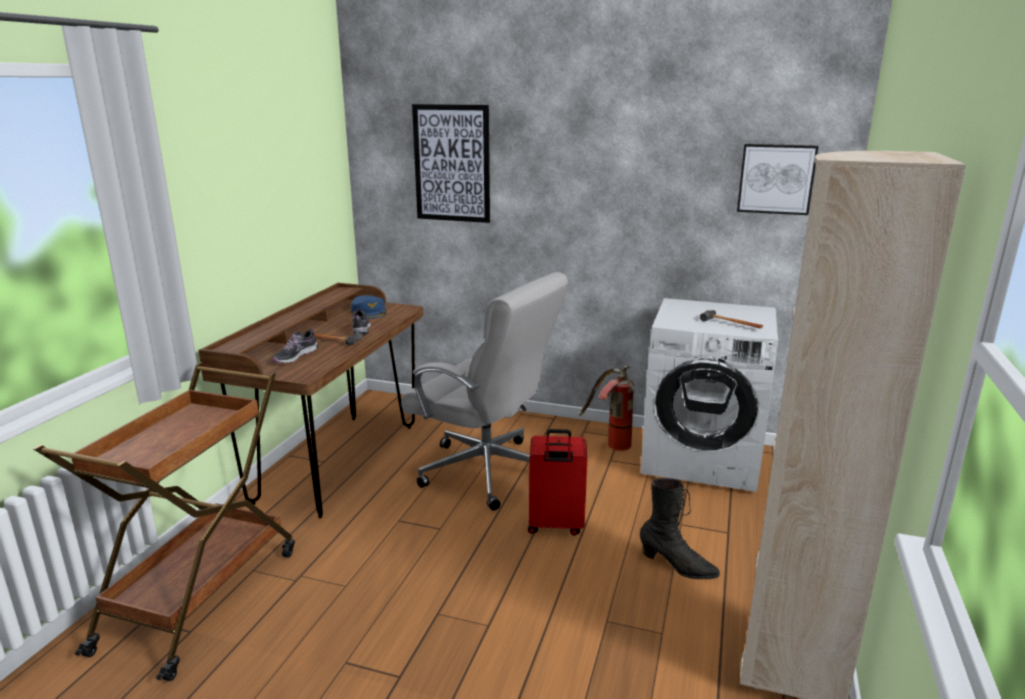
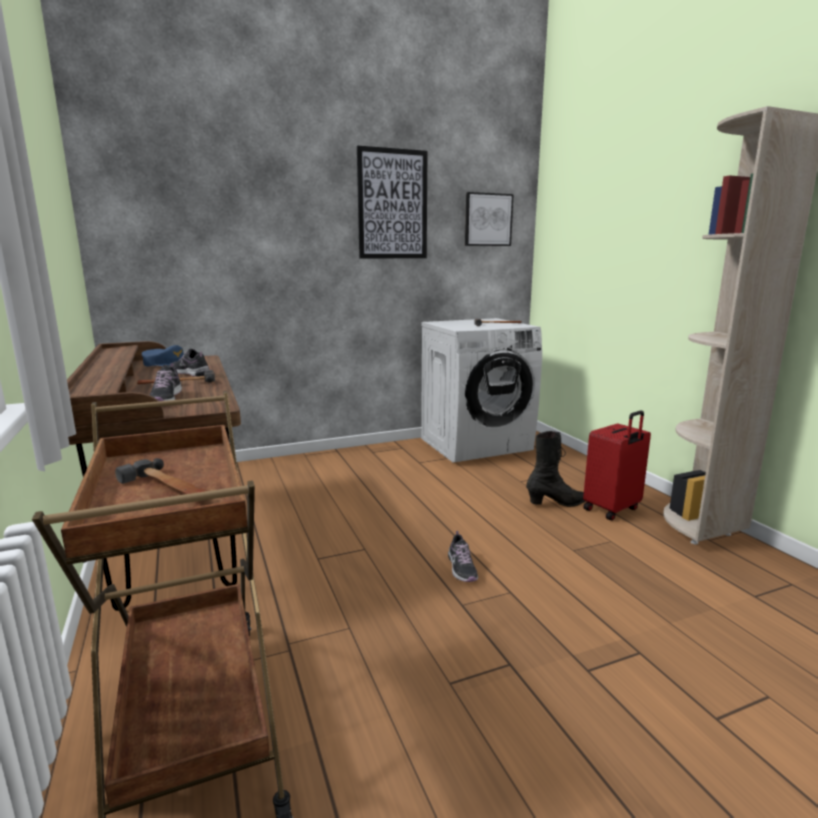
camera: 40 degrees left, 5 degrees down
grey office chair [401,272,568,510] -> none
picture [412,104,490,223] -> picture moved to [357,146,428,258]
red suitcase [528,429,587,536] -> red suitcase moved to [583,411,651,521]
fire extinguisher [579,366,635,451] -> none
none -> hammer [115,458,207,501]
none -> shoe [448,531,478,582]

